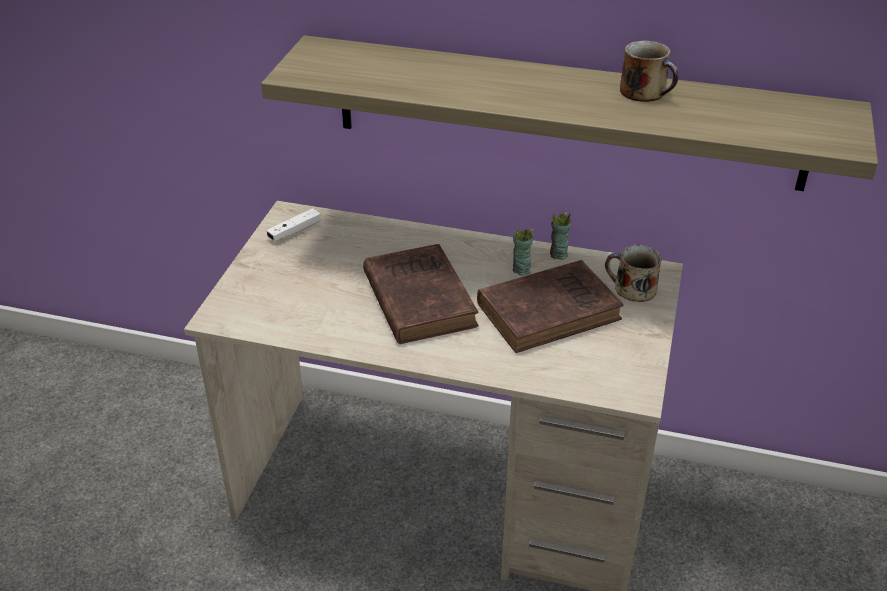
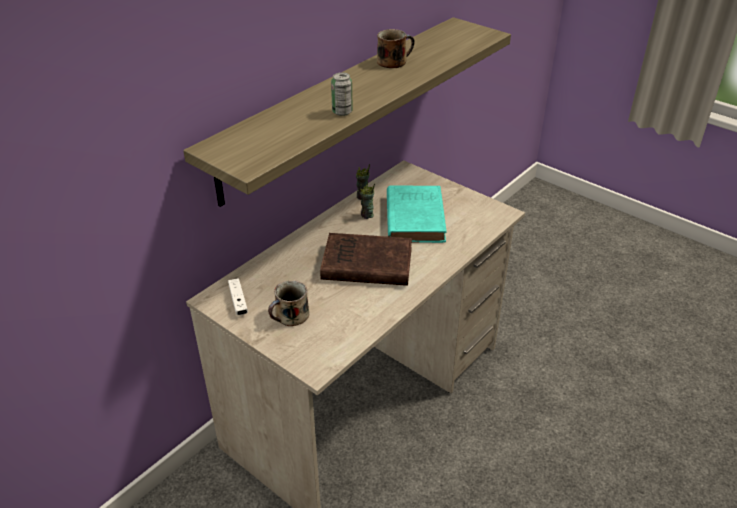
camera: 65 degrees left, 0 degrees up
brown book [477,260,624,353] -> turquoise book [387,185,447,243]
mug [605,245,662,302] -> mug moved to [268,280,309,326]
none -> can [331,72,353,116]

